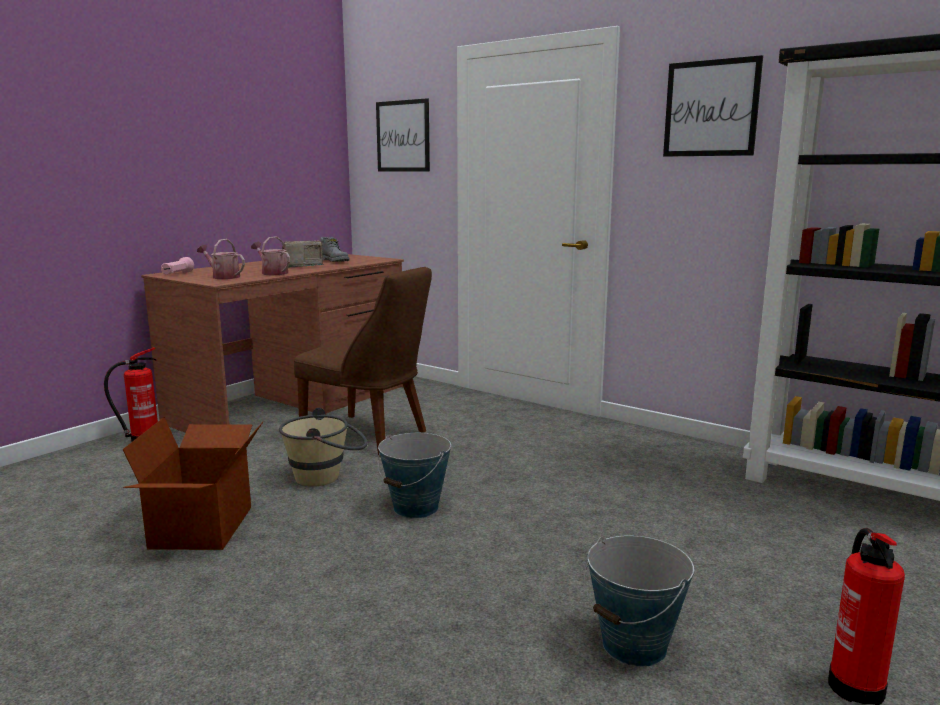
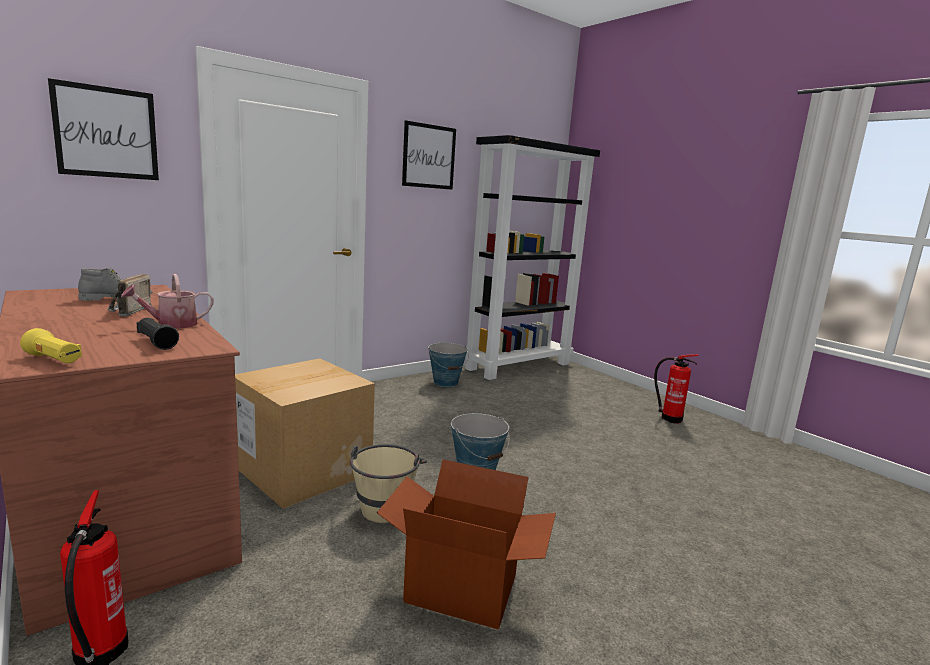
camera: 75 degrees left, 0 degrees up
pink flashlight [161,257,194,275] -> yellow flashlight [20,328,82,363]
watering can [197,239,245,279] -> black flashlight [136,318,179,350]
brown chair [294,267,432,457] -> cardboard box [235,358,375,509]
bucket [584,535,694,667] -> bucket moved to [428,343,469,387]

